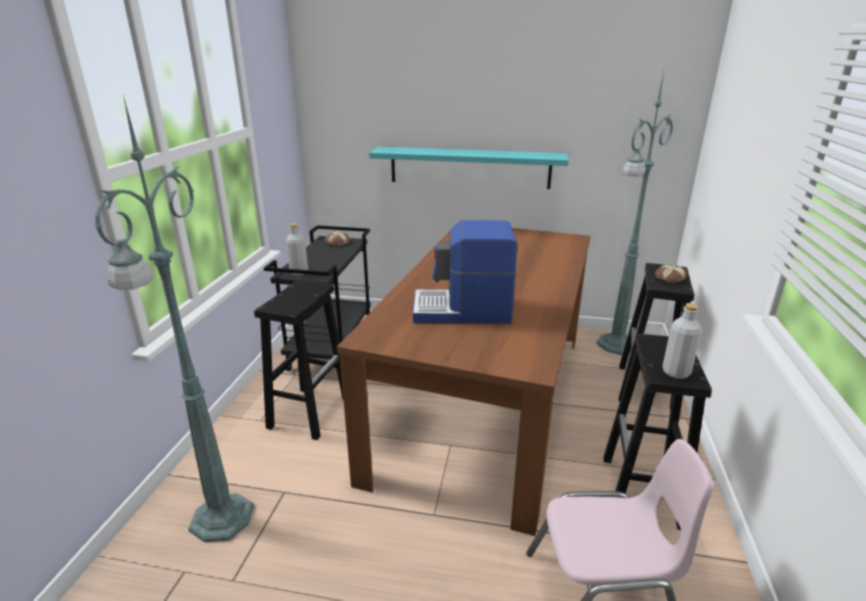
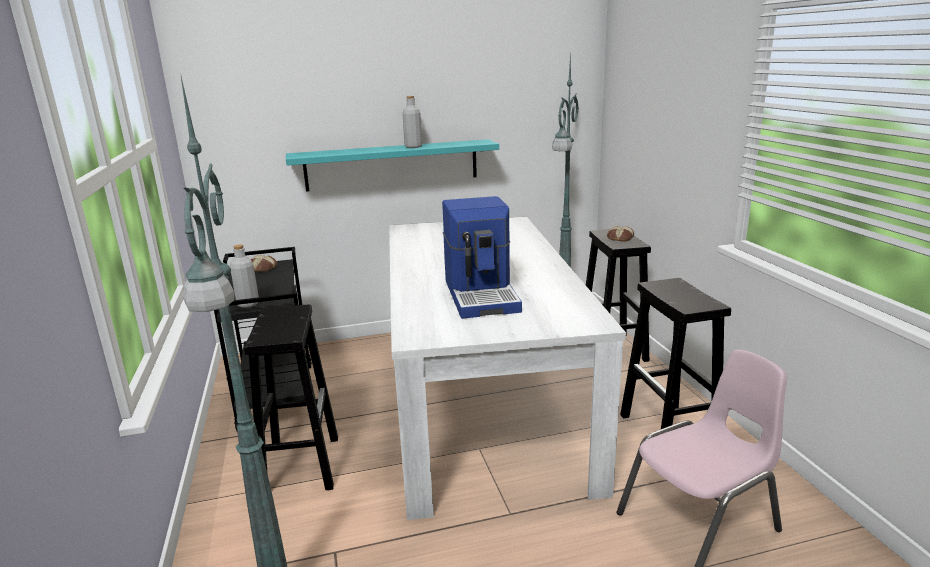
camera: 25 degrees left, 5 degrees down
brown dining table [337,228,590,536] -> white dining table [389,217,626,520]
coffee machine [413,220,517,323] -> coffee machine turned 75 degrees counterclockwise [442,196,522,319]
grey bottle [663,303,702,379] -> grey bottle moved to [402,96,422,148]

